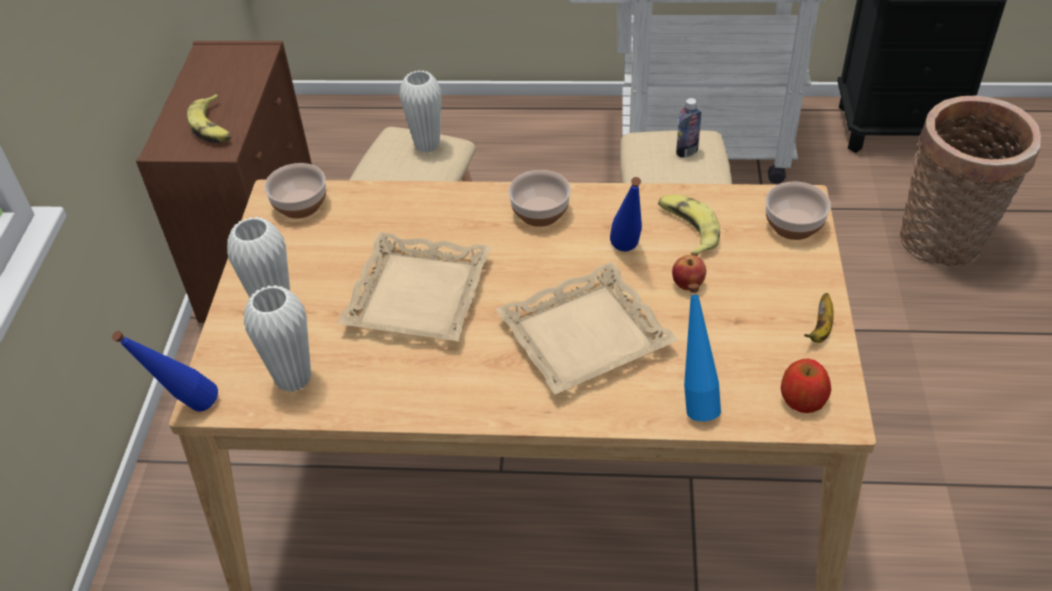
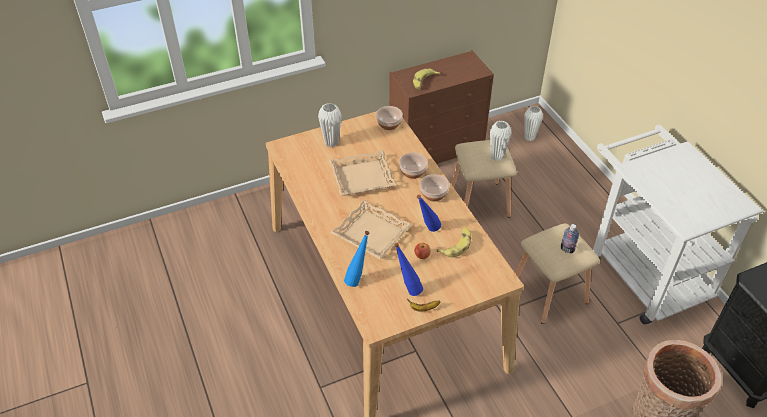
camera: 60 degrees right, 0 degrees up
blue bottle [112,331,218,412] -> blue bottle moved to [394,243,423,296]
white vase [244,285,311,392] -> white vase moved to [524,106,543,141]
bowl [765,181,831,240] -> bowl moved to [399,152,428,179]
apple [781,359,831,413] -> none

